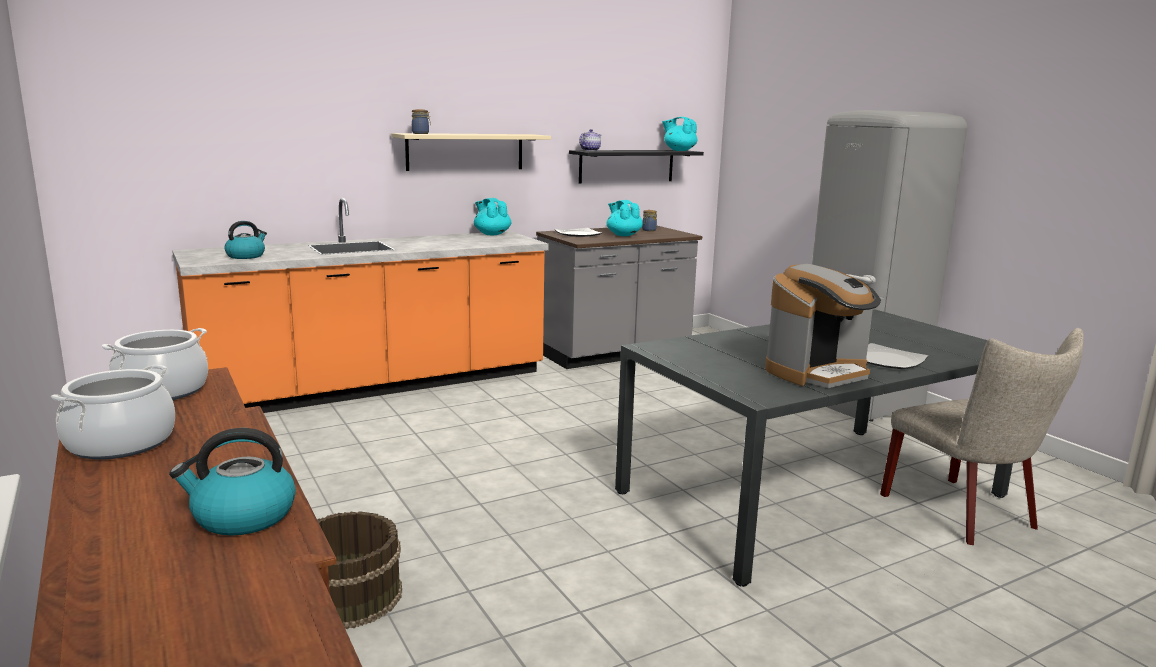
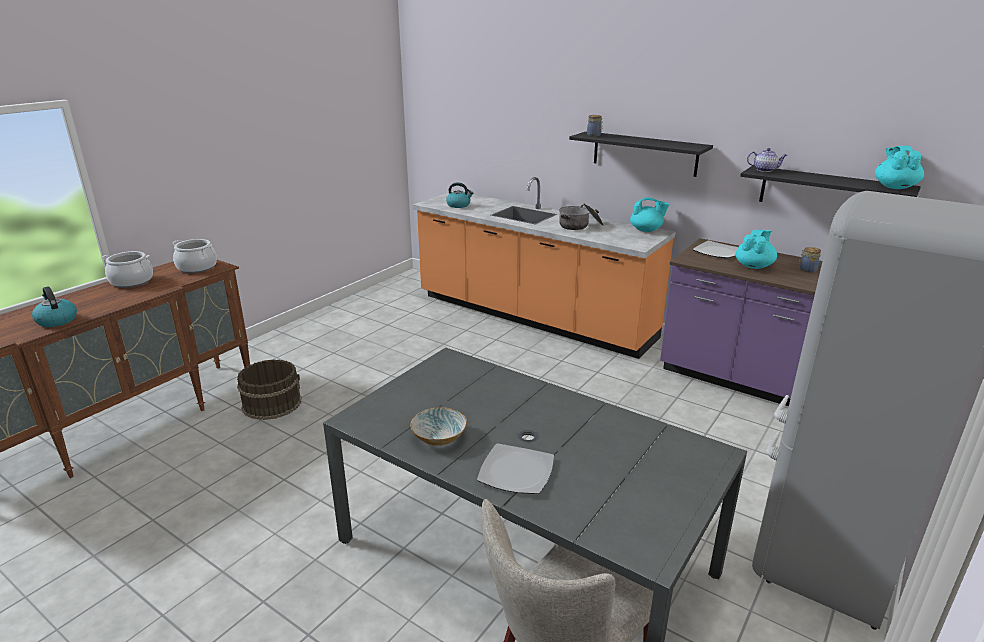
camera: 65 degrees right, 10 degrees up
beige shelf [391,133,551,171] -> black shelf [569,131,713,177]
turquoise teapot [474,198,511,235] -> turquoise teapot turned 75 degrees clockwise [630,198,670,232]
grey counter [536,226,702,369] -> purple counter [660,238,822,406]
coffee machine [765,264,881,388] -> bowl [410,407,467,445]
none -> cooking pot [559,203,603,230]

